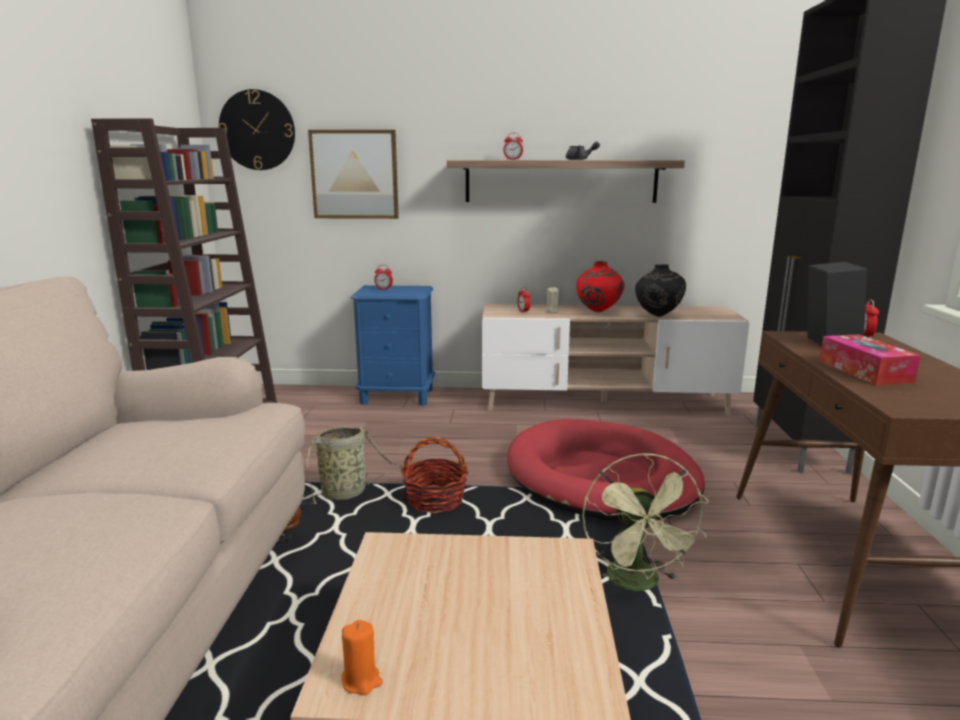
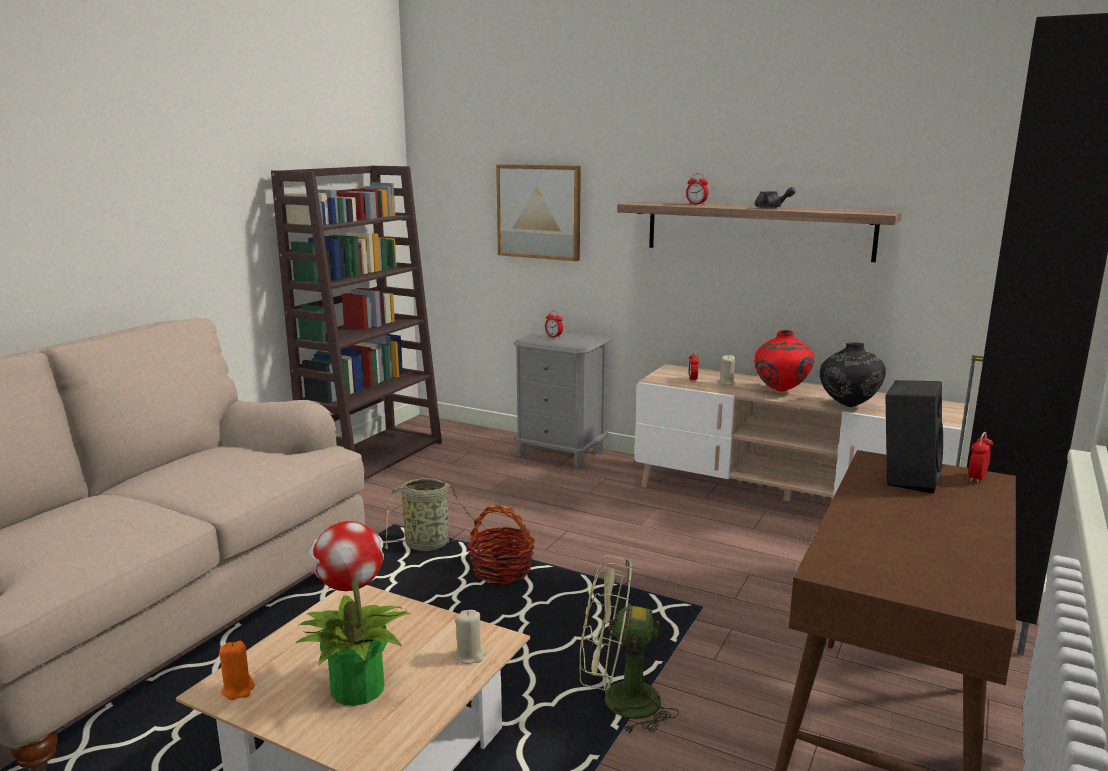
camera: 25 degrees right, 0 degrees up
wall clock [218,89,295,170] -> none
blue nightstand [351,285,435,406] -> grey nightstand [513,329,611,469]
red dog bed [507,419,705,520] -> none
green fan [582,453,709,591] -> green fan turned 75 degrees clockwise [579,555,679,735]
tissue box [820,334,921,385] -> none
none -> potted plant [295,521,410,706]
none -> beige candle [453,610,487,664]

